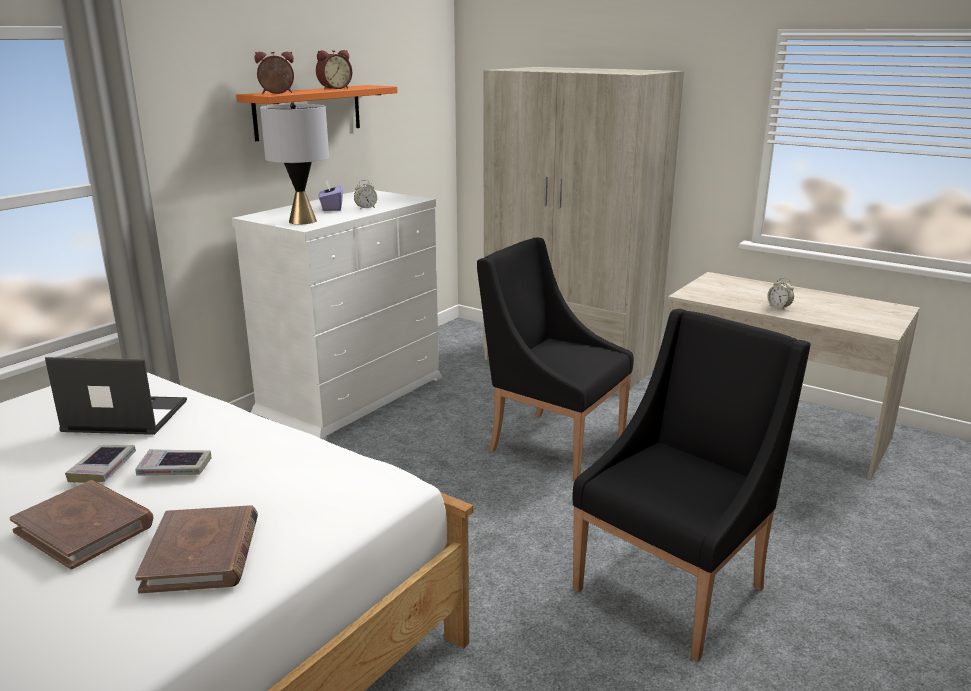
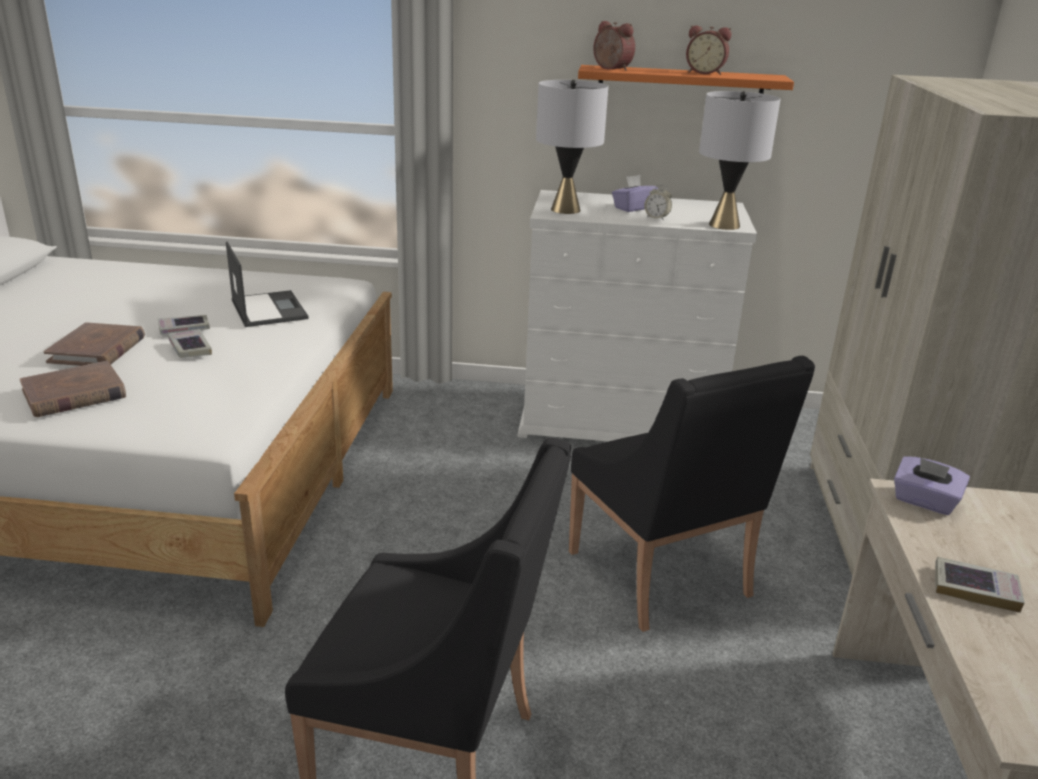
camera: 60 degrees right, 5 degrees up
black armchair [477,238,634,481] -> black armchair turned 150 degrees clockwise [569,356,815,632]
alarm clock [767,278,794,309] -> book [935,557,1025,613]
none -> grey table lamp [699,91,781,230]
none -> purple tissue box [894,456,970,515]

